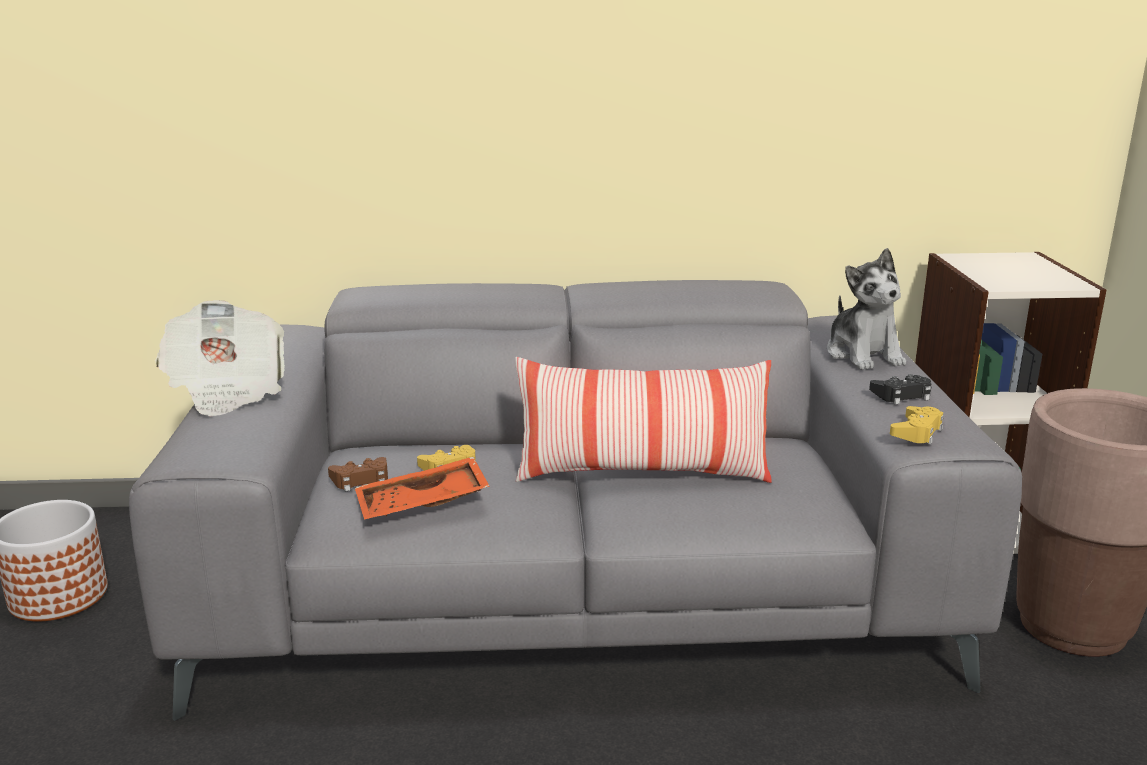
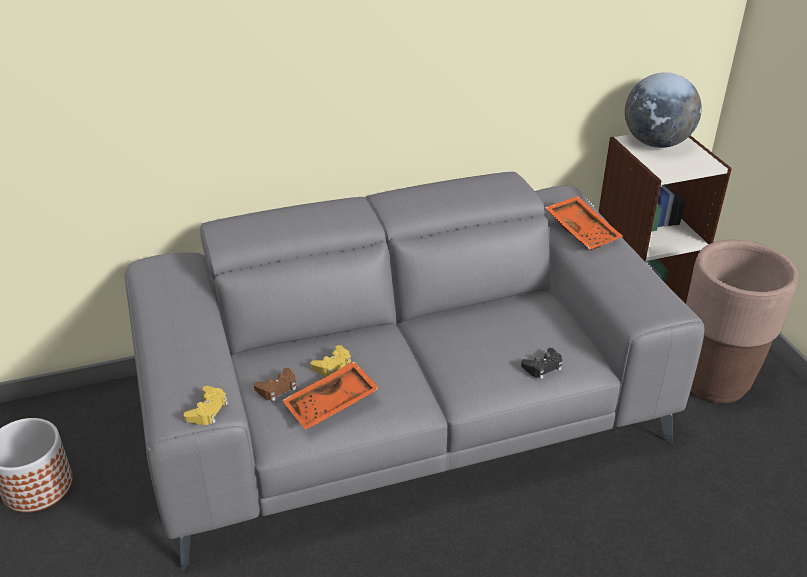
camera: 15 degrees left, 15 degrees up
newspaper [155,300,285,416] -> none
pillow [515,357,772,483] -> none
plush toy [827,248,906,370] -> orange tray [545,196,623,250]
black game controller [869,374,932,404] -> black game controller moved to [521,348,563,379]
yellow game controller [890,406,944,444] -> yellow game controller moved to [184,386,228,425]
none -> globe [625,72,702,148]

